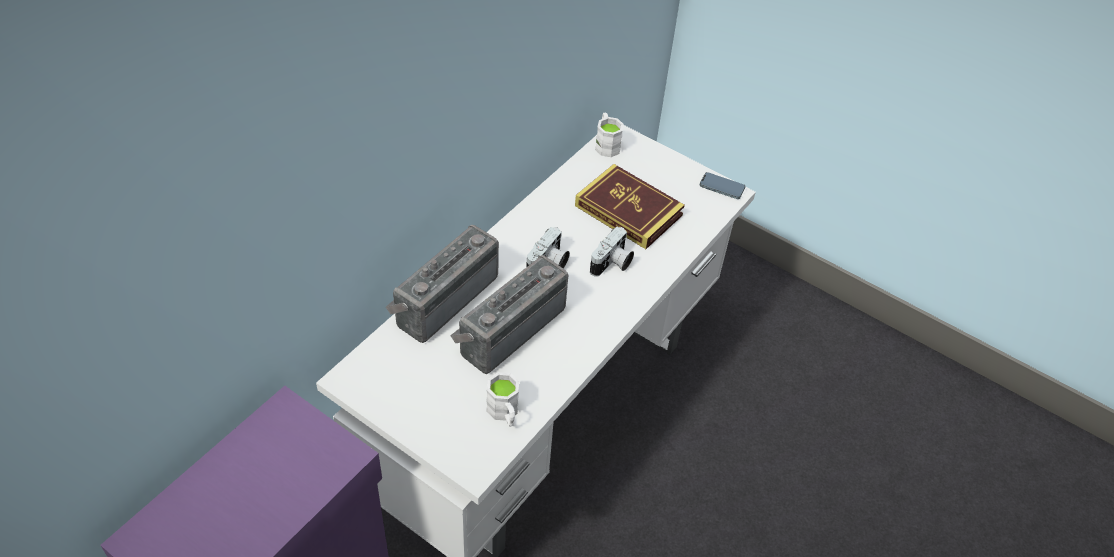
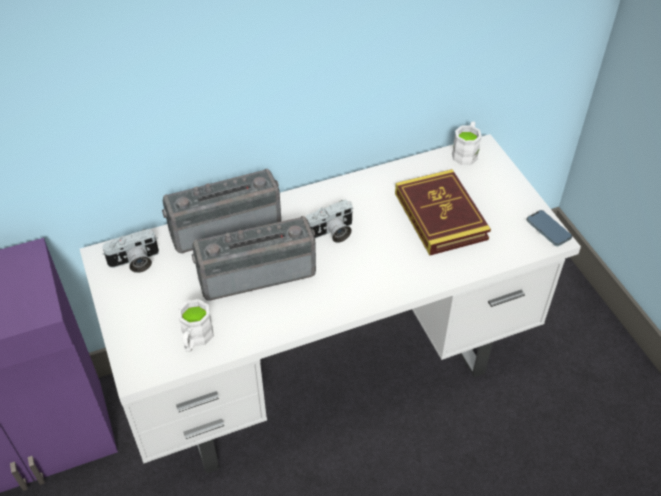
camera: 35 degrees right, 0 degrees up
camera [590,226,634,277] -> camera moved to [102,229,159,273]

